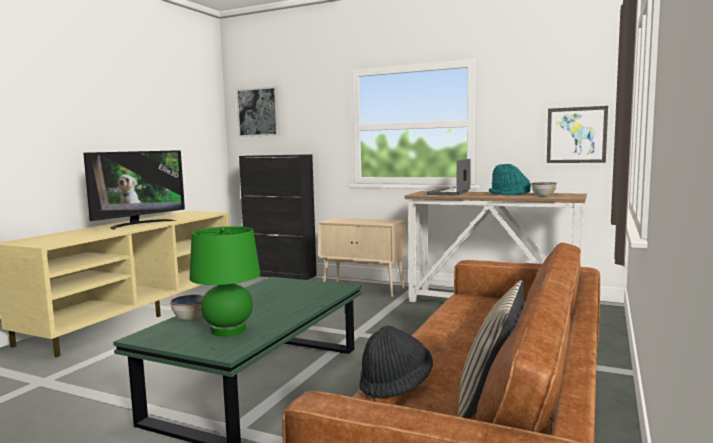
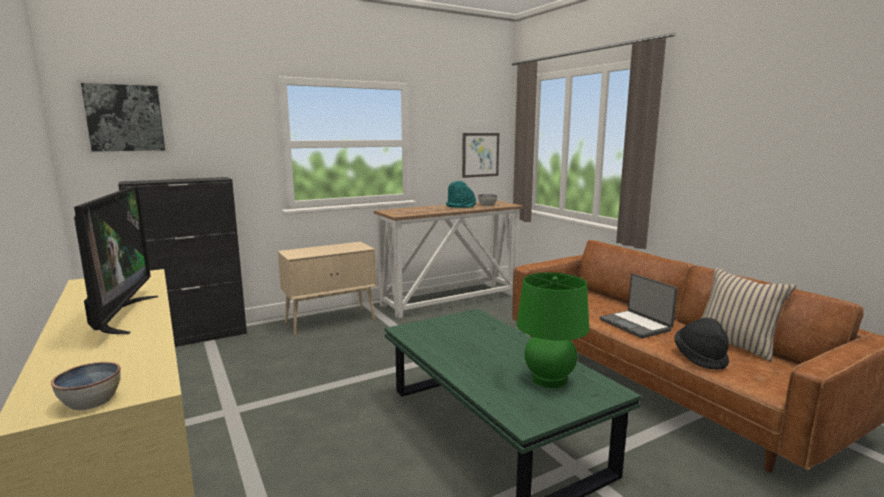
camera: 55 degrees left, 5 degrees up
bowl [170,295,204,320] -> bowl moved to [51,362,121,410]
laptop [426,159,471,196] -> laptop moved to [600,274,677,338]

